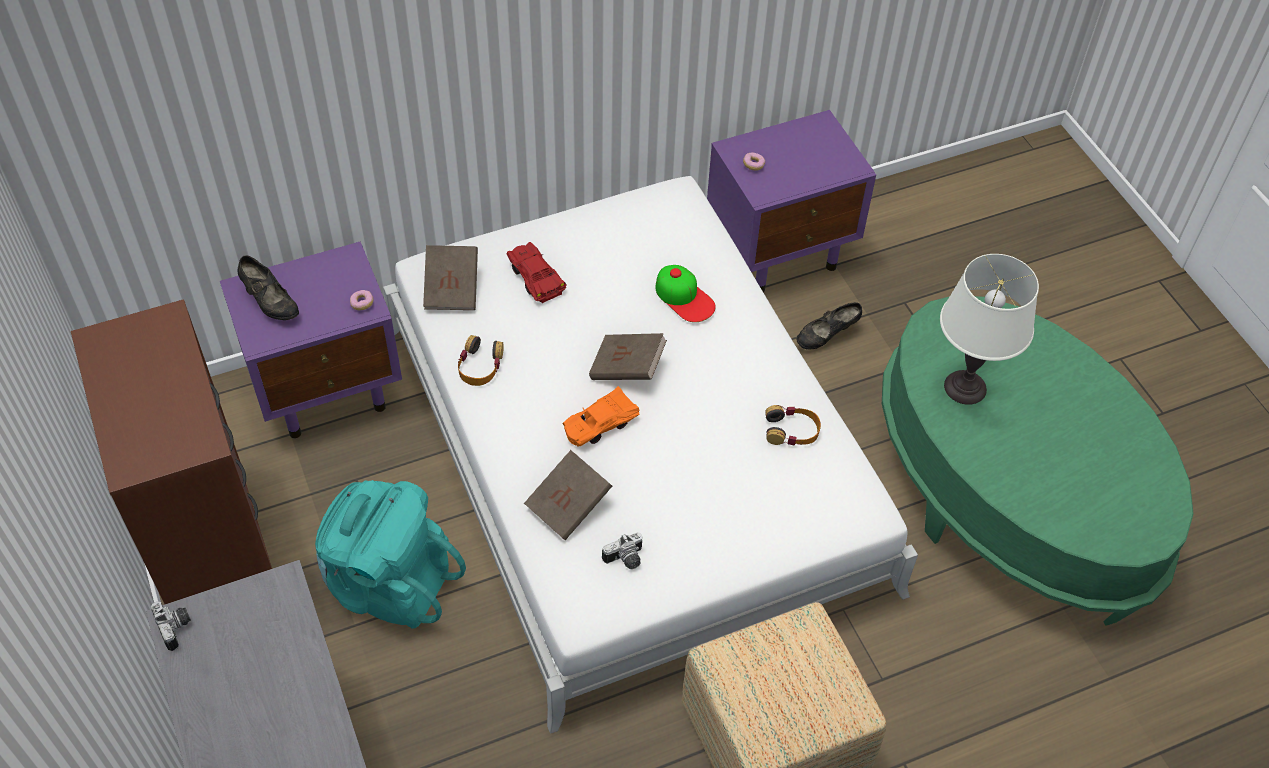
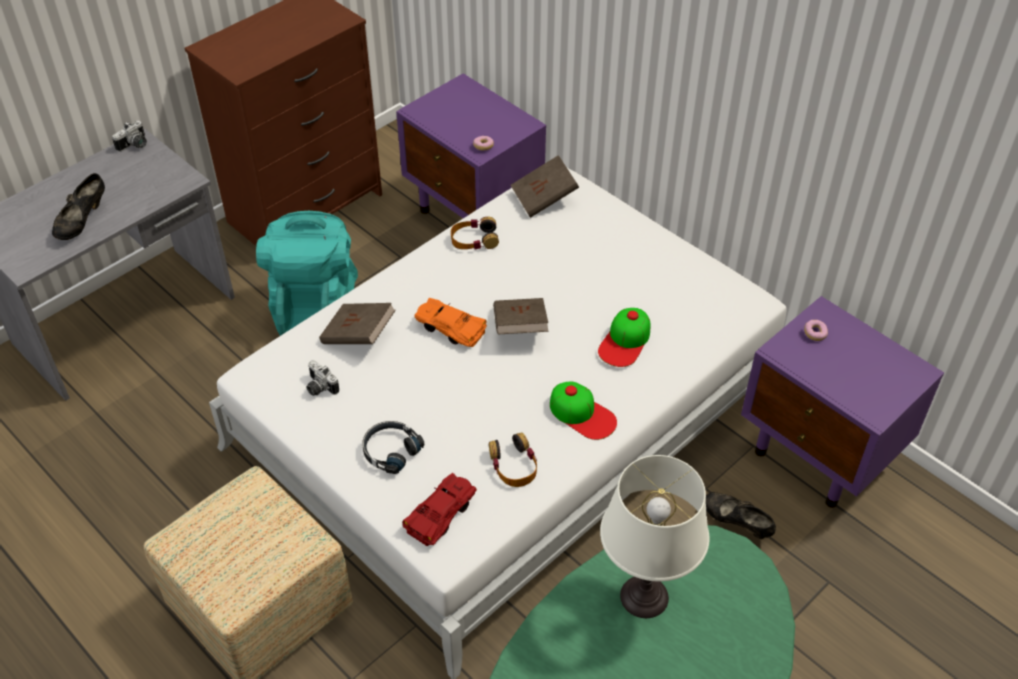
camera: 70 degrees right, 5 degrees down
black shoe [237,255,299,320] -> black shoe moved to [52,173,105,240]
red toy car [507,242,567,303] -> red toy car moved to [402,473,477,546]
none -> black headphones [362,421,424,474]
none -> cap [550,382,617,440]

